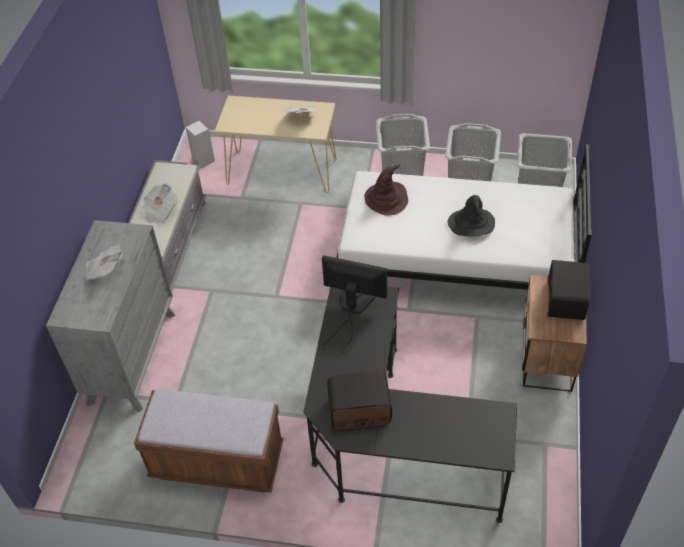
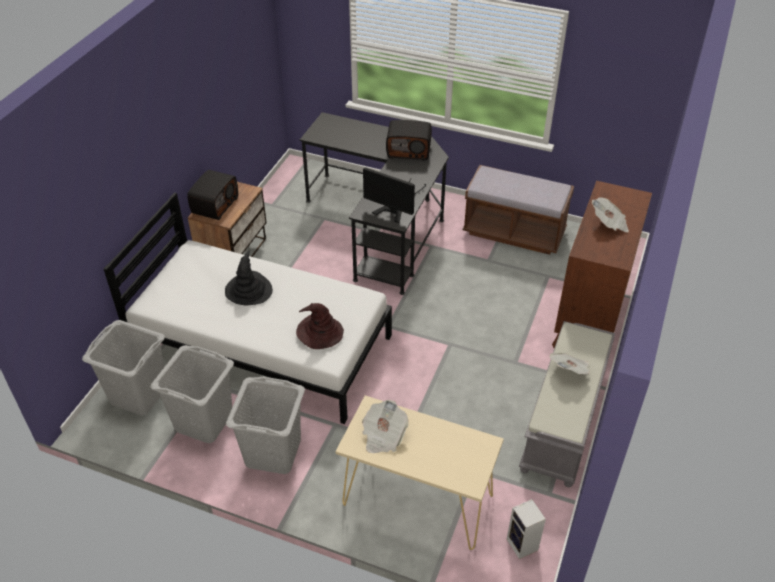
camera: 170 degrees left, 5 degrees down
grey dresser [46,220,175,413] -> brown dresser [552,181,652,348]

